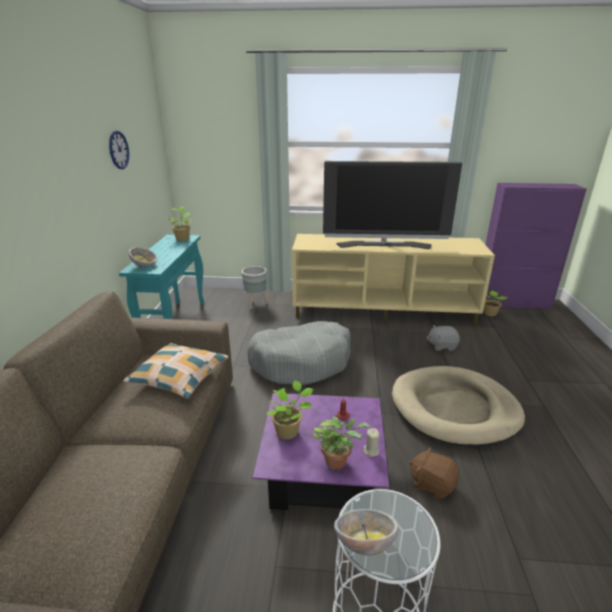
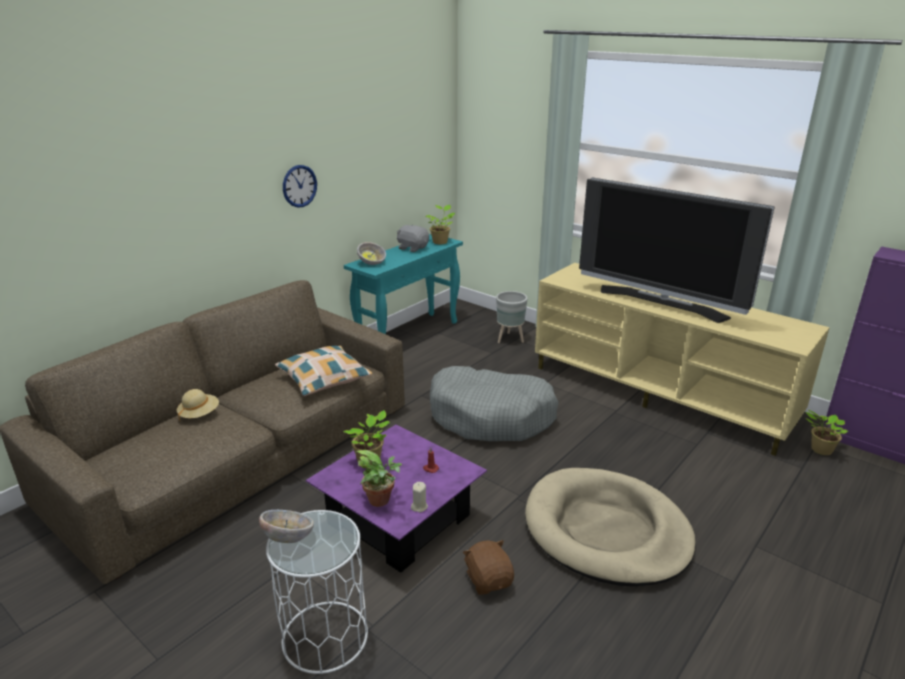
camera: 35 degrees right, 0 degrees up
wall clock [109,130,129,169] -> wall clock moved to [283,165,317,208]
grey plush toy [427,325,460,351] -> grey plush toy moved to [397,225,429,252]
none -> beige hat [177,389,219,421]

